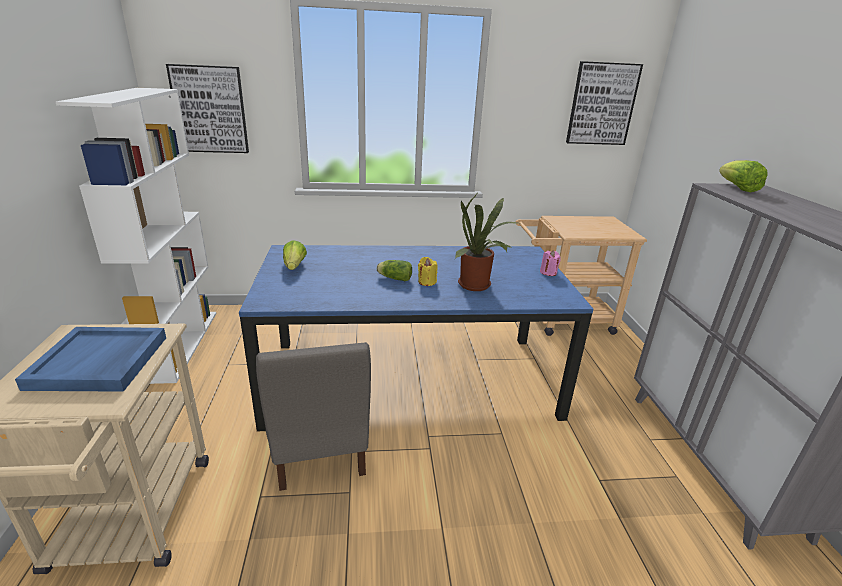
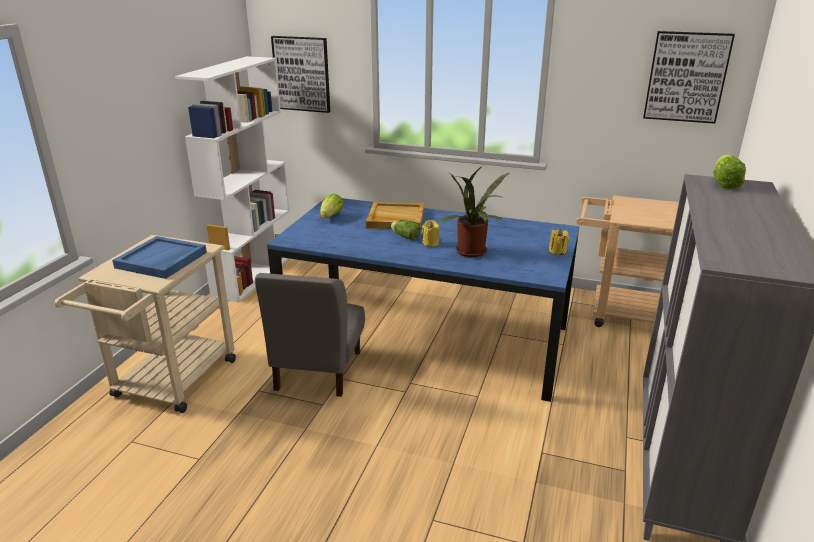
camera: 25 degrees right, 0 degrees up
pink candle [540,250,561,276] -> yellow candle [549,229,569,255]
none -> beige tray [366,202,424,229]

